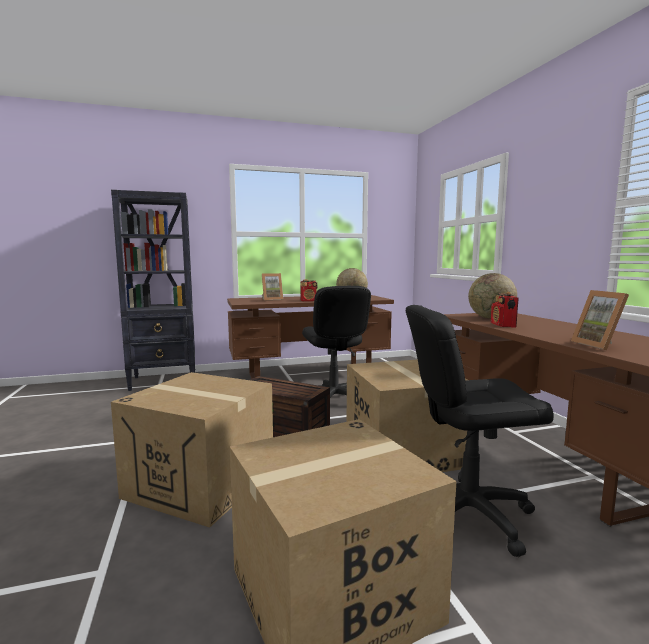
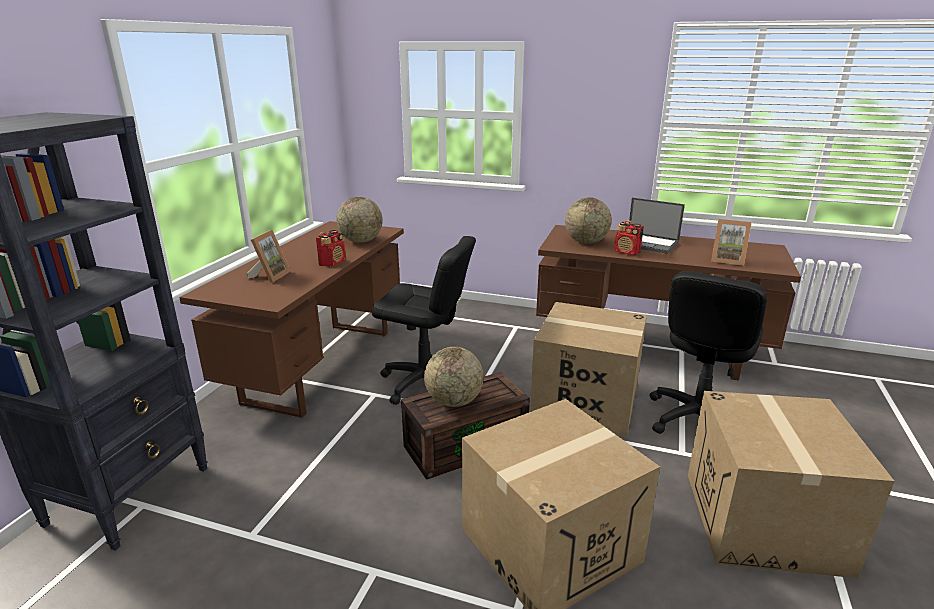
camera: 55 degrees left, 15 degrees up
none -> globe [424,347,484,407]
none -> laptop [629,198,685,254]

